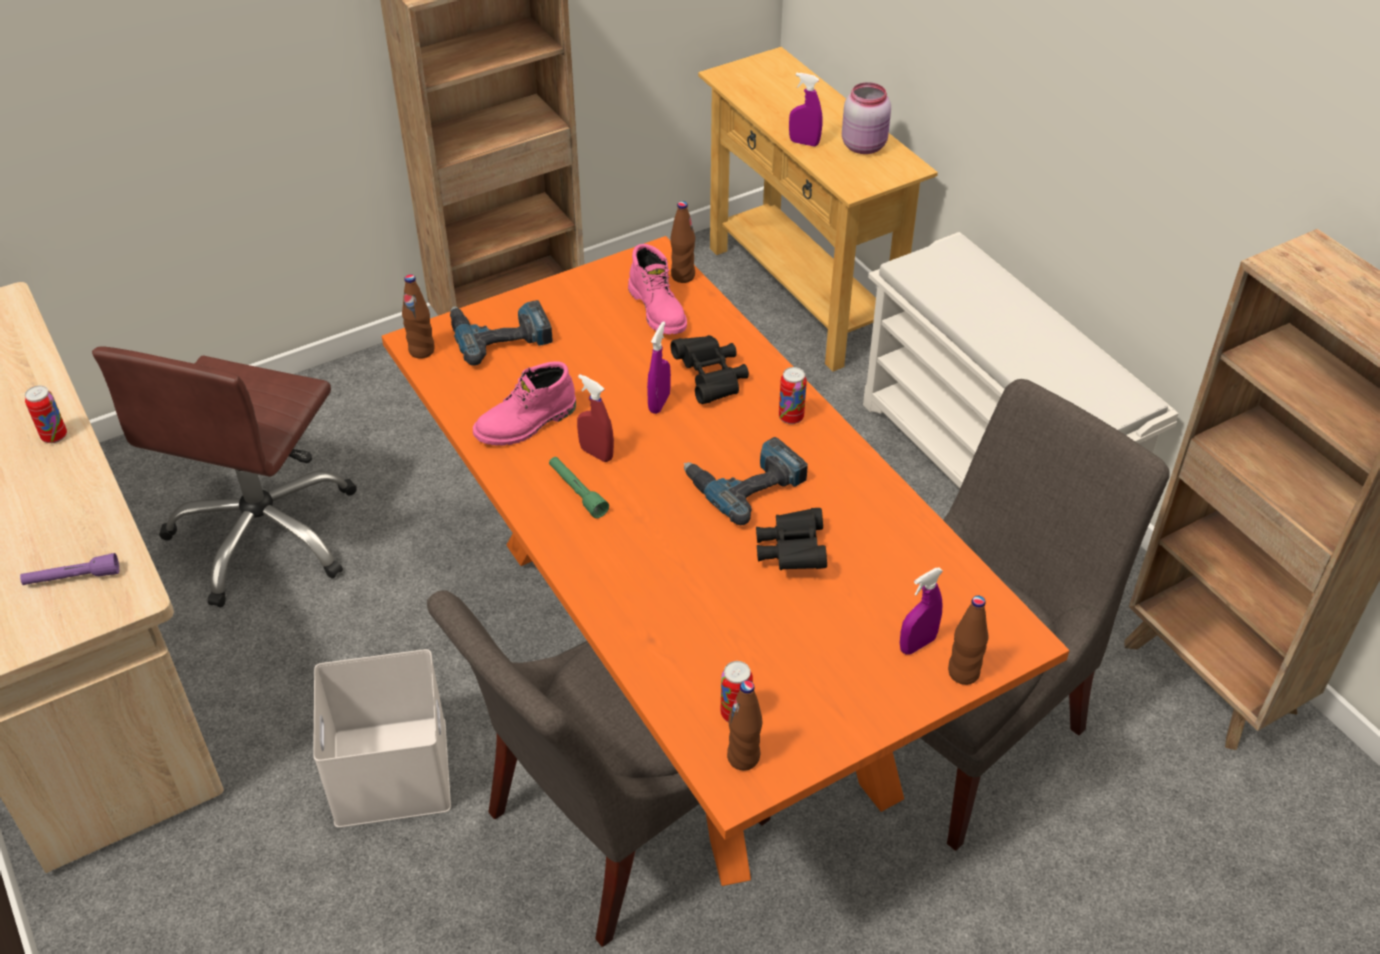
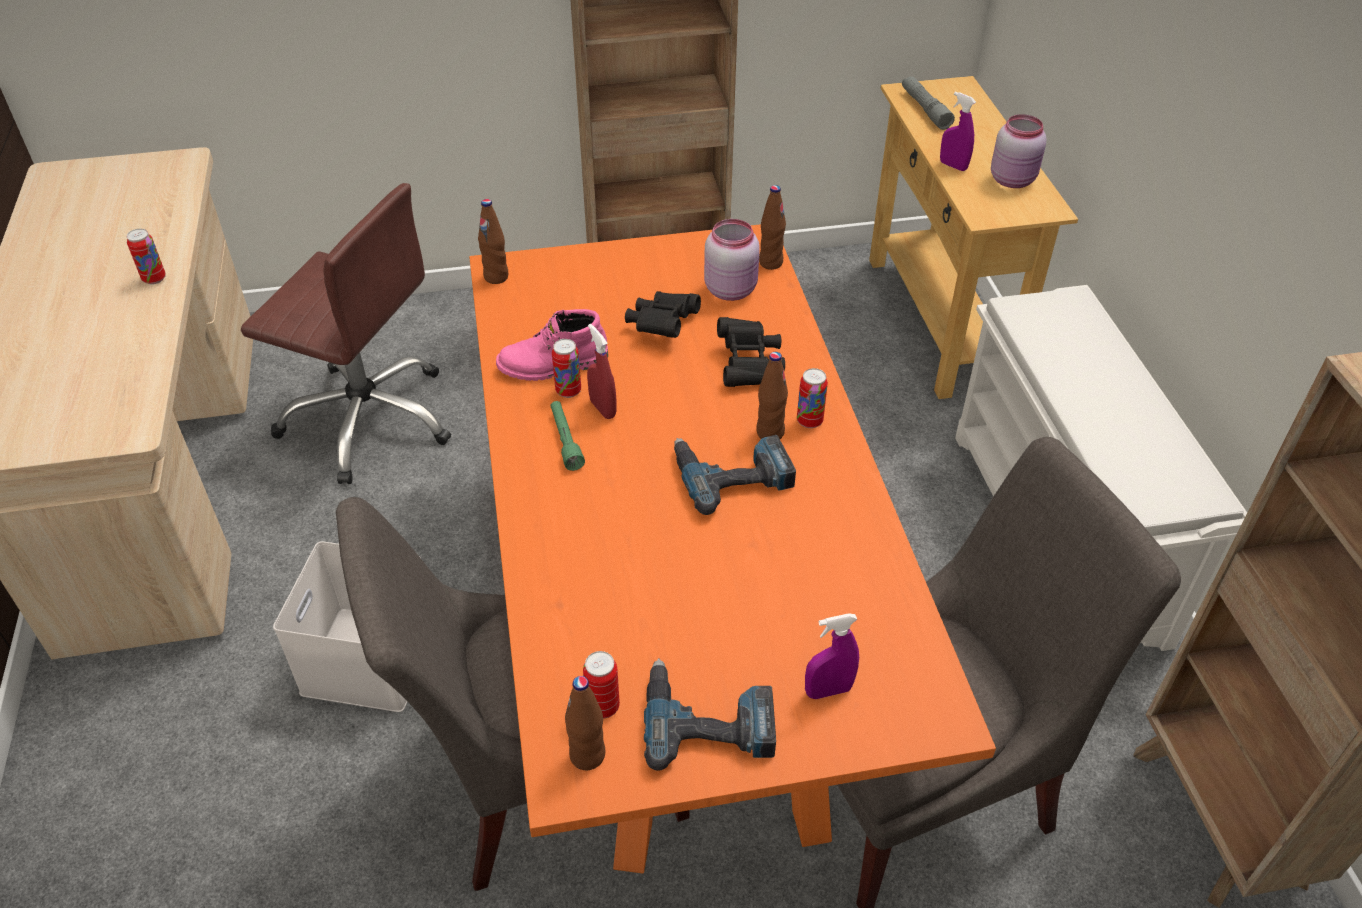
camera: 20 degrees right, 0 degrees up
purple flashlight [20,553,119,585] -> none
brown office chair [92,346,357,608] -> brown office chair turned 105 degrees counterclockwise [241,183,451,484]
power drill [450,300,553,366] -> power drill moved to [644,658,776,771]
pink boot [628,244,687,335] -> pink jar [704,219,760,301]
purple spray bottle [647,321,671,414] -> none
black binoculars [756,508,827,570] -> black binoculars moved to [625,291,701,338]
brown bottle [948,595,988,685] -> brown bottle moved to [756,352,788,439]
none -> can [552,339,581,398]
none -> grey flashlight [902,76,955,130]

